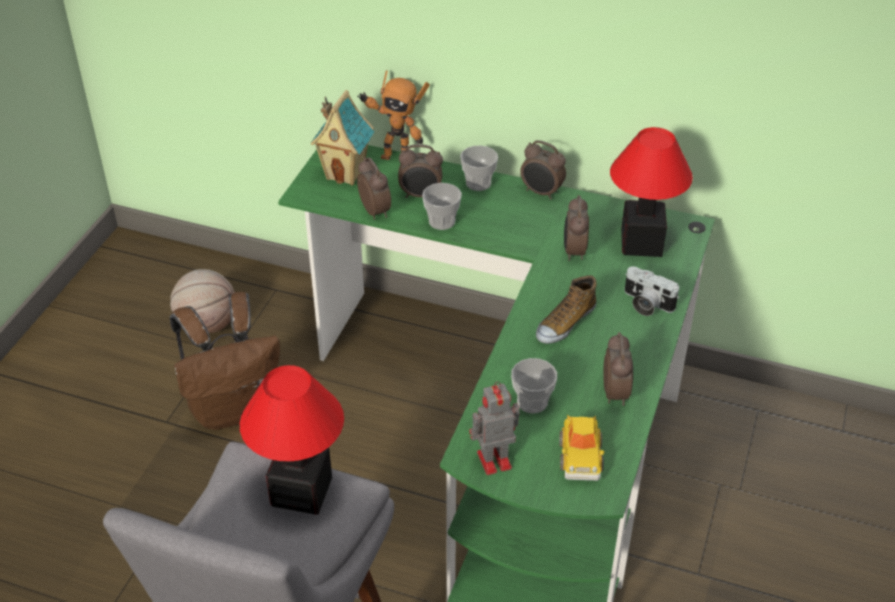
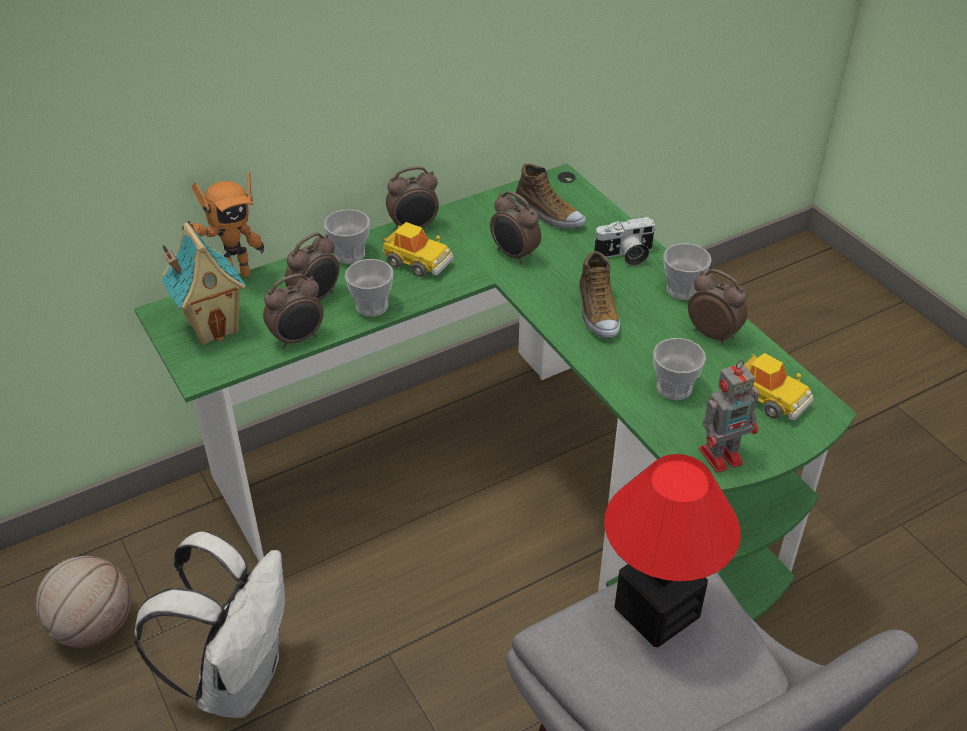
camera: 50 degrees left, 0 degrees up
brown backpack [170,292,280,430] -> white backpack [135,531,285,718]
alarm clock [357,157,391,220] -> alarm clock turned 135 degrees clockwise [263,273,324,349]
toy robot [469,381,520,475] -> toy robot turned 135 degrees counterclockwise [699,360,759,473]
table lamp [610,127,693,257] -> shoe [515,163,586,229]
none -> toy car [383,222,453,277]
none -> cup [664,243,712,300]

